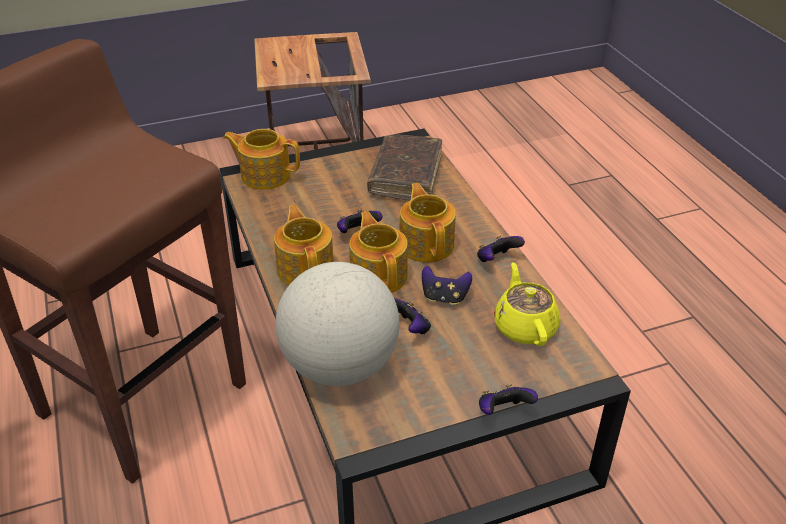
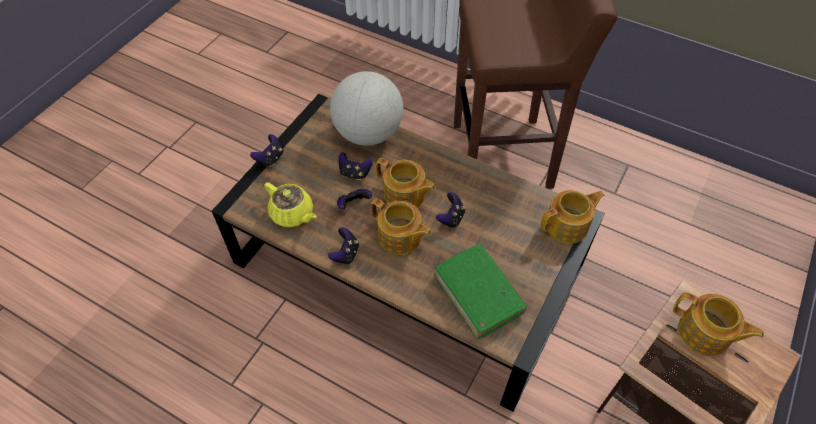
camera: 140 degrees right, 15 degrees up
teapot [274,205,334,285] -> teapot moved to [673,292,764,356]
brown book [367,134,442,200] -> green book [434,244,527,339]

